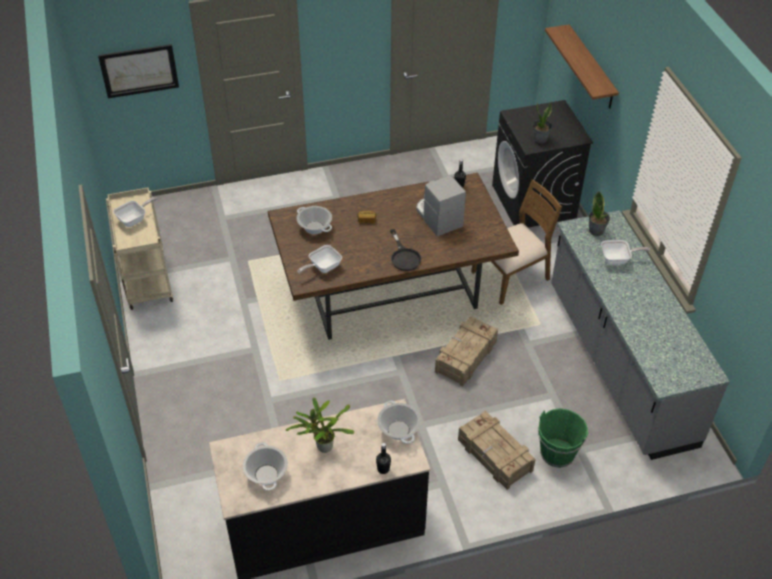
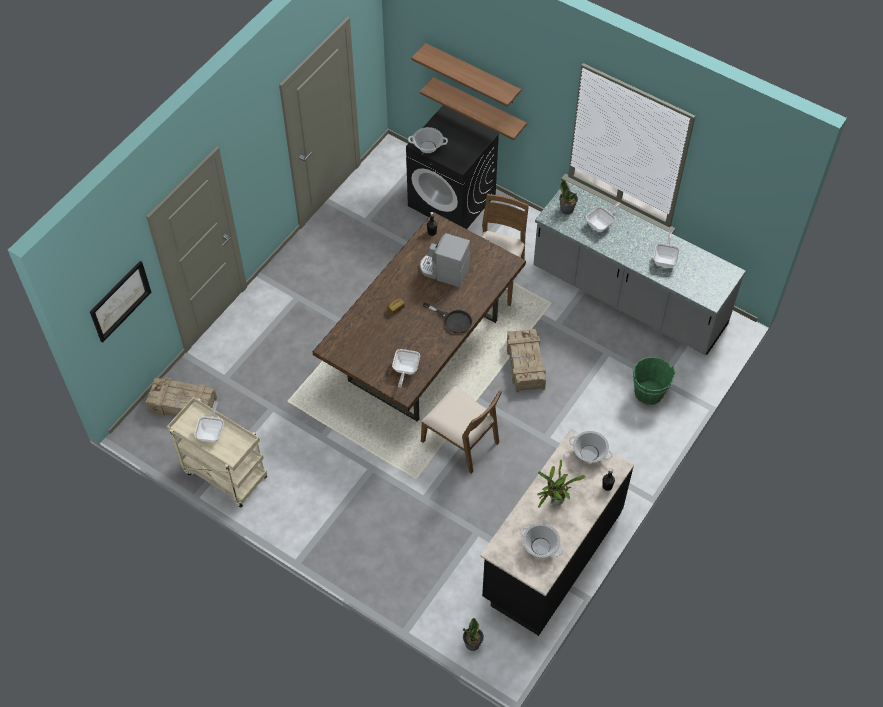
camera: 40 degrees left, 10 degrees up
cooking pot [297,206,332,234] -> cooking pot moved to [408,127,448,153]
crate [458,411,536,490] -> crate moved to [145,377,217,417]
potted plant [533,102,552,144] -> potted plant moved to [463,618,484,651]
none -> shelf [420,77,527,140]
none -> brown chair [421,386,502,474]
none -> frying pan [654,231,680,268]

